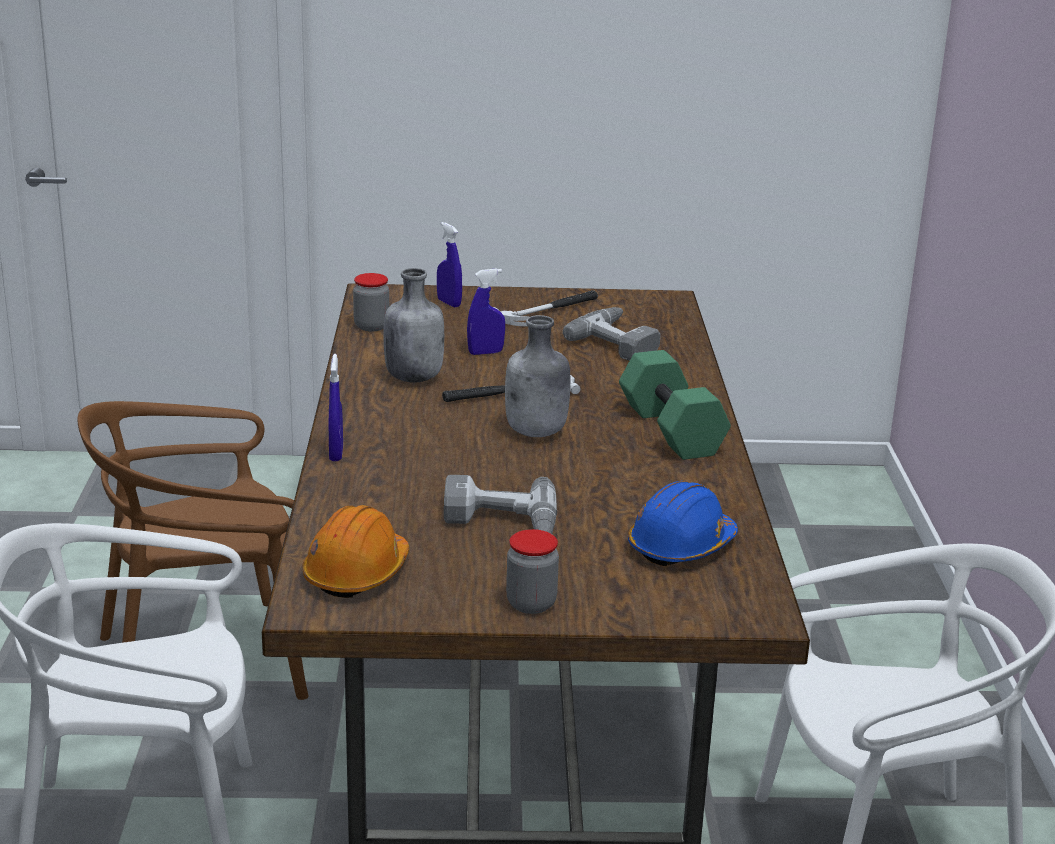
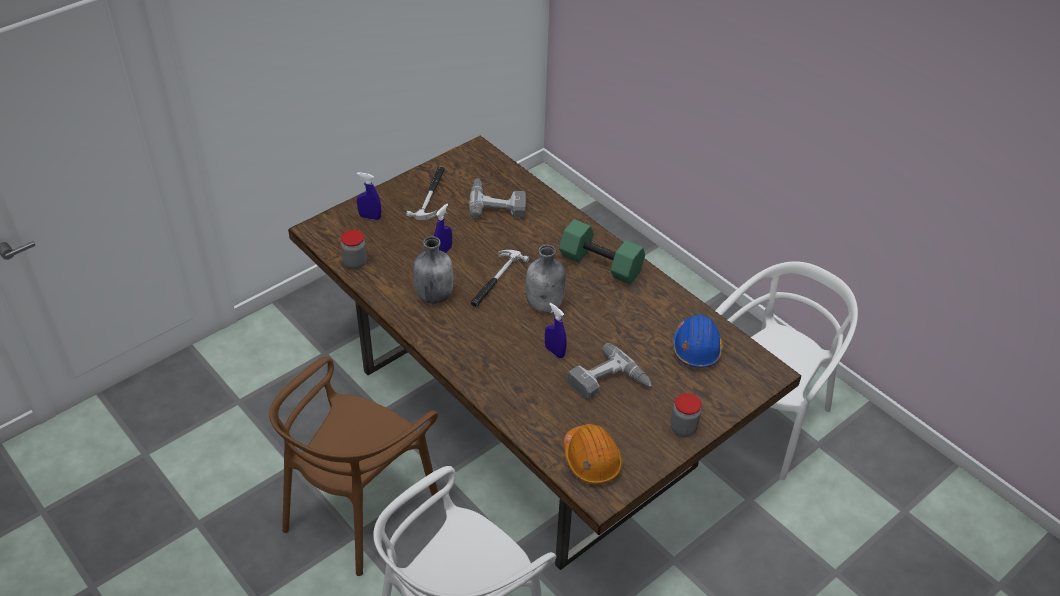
camera: 40 degrees left, 20 degrees up
blue spray bottle [329,354,343,461] -> blue spray bottle moved to [545,303,567,358]

